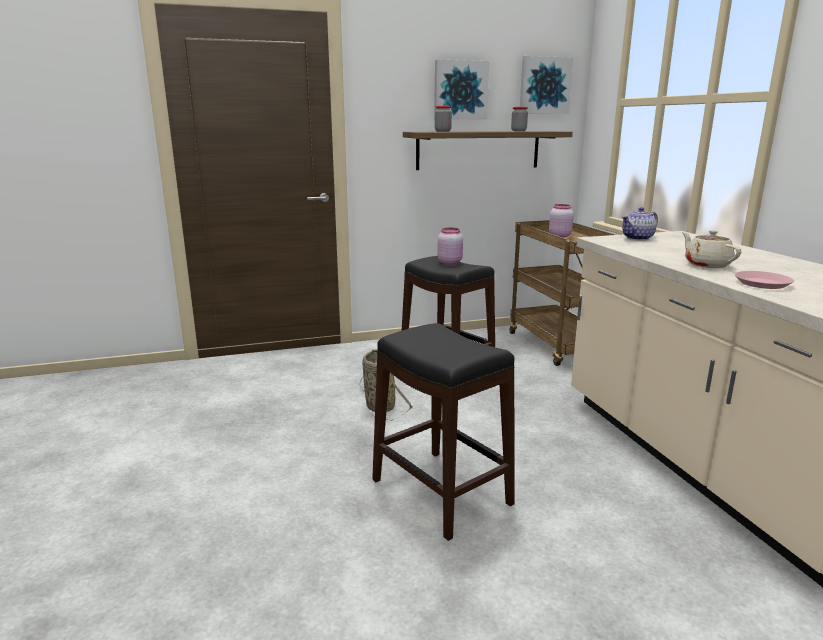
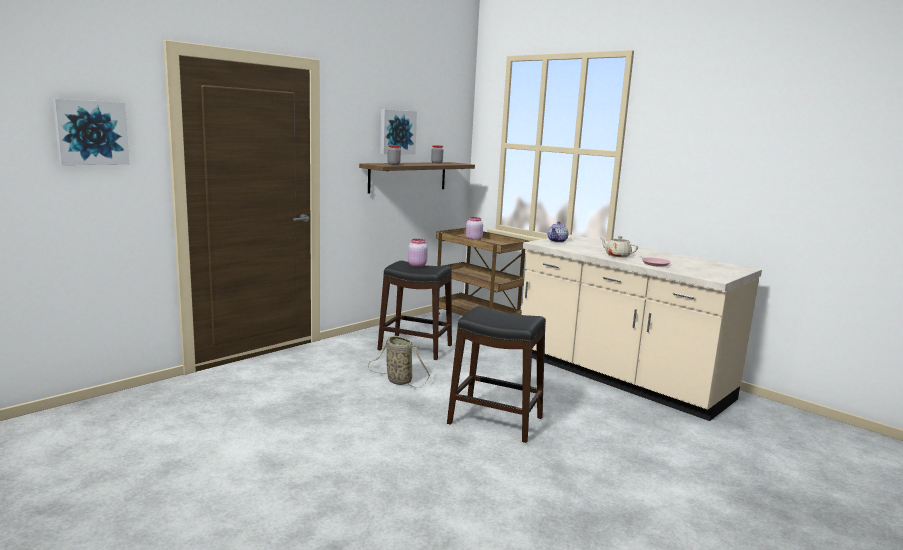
camera: 30 degrees left, 5 degrees down
picture [520,56,574,114] -> picture moved to [53,99,129,165]

